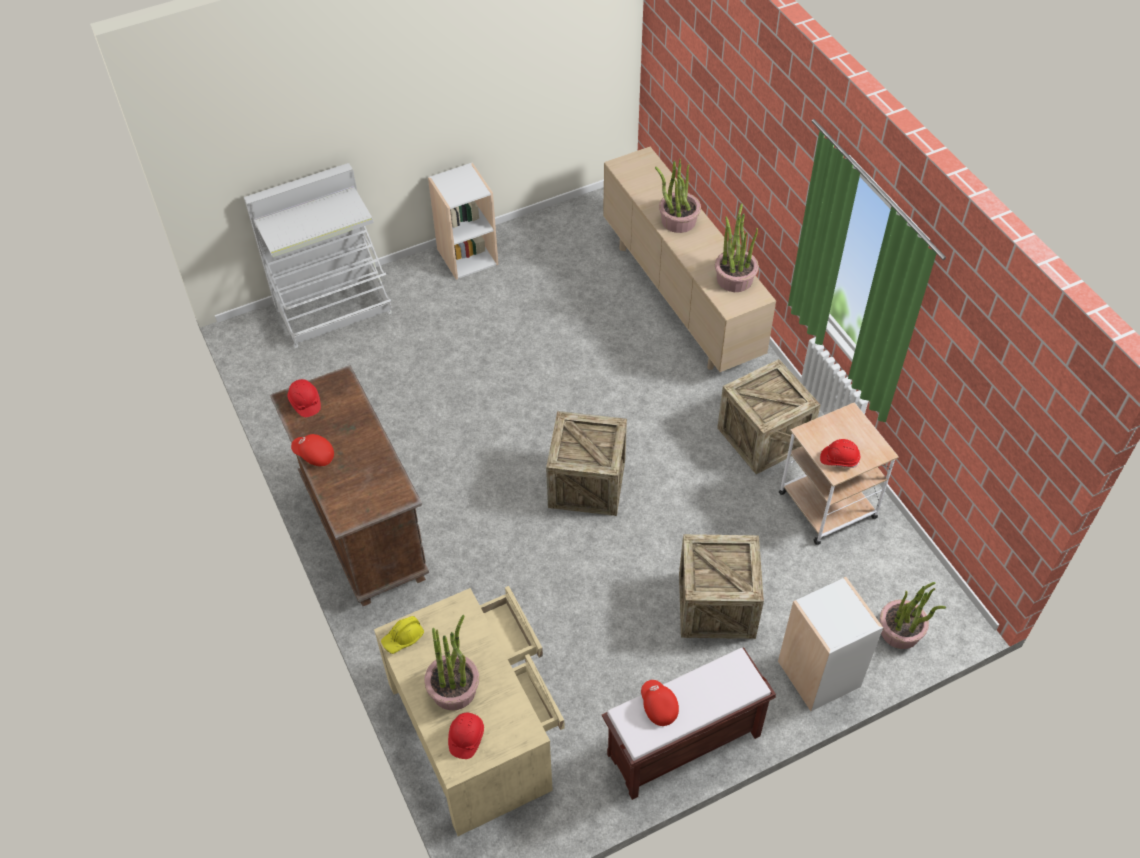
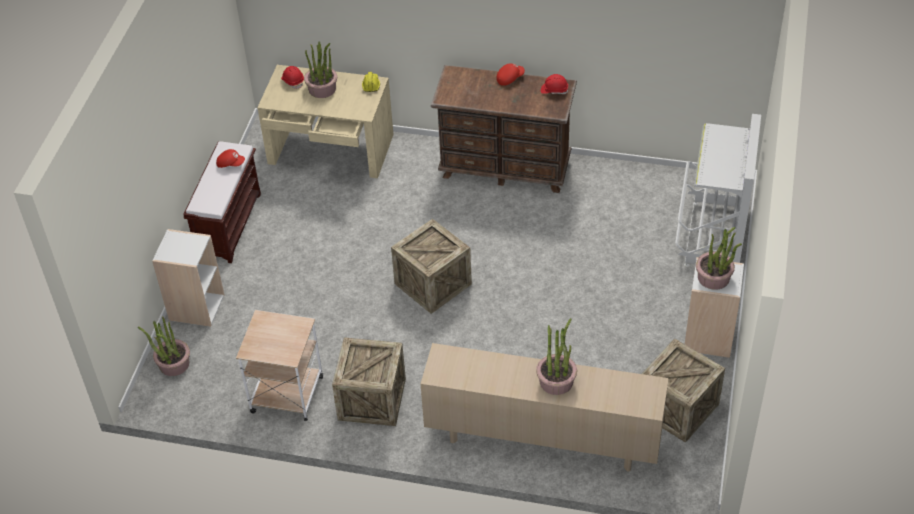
camera: 130 degrees right, 5 degrees down
crate [679,534,764,639] -> crate moved to [642,338,725,443]
potted plant [715,203,759,292] -> potted plant moved to [696,227,742,290]
red hard hat [820,439,860,468] -> none

